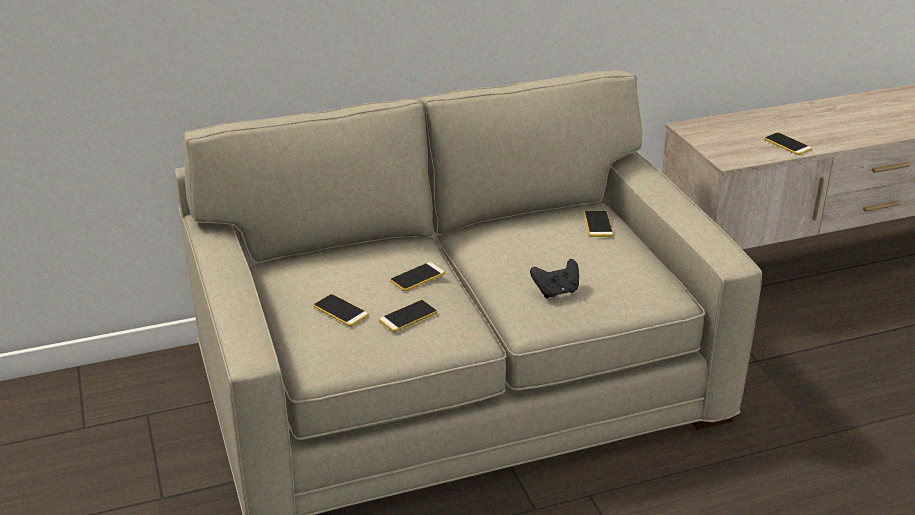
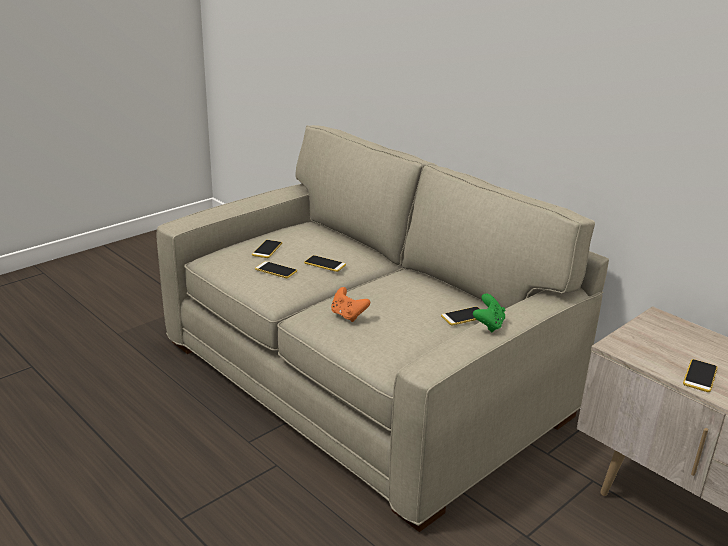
camera: 65 degrees right, 5 degrees down
black game controller [530,259,579,298] -> orange game controller [331,287,370,322]
none -> green game controller [473,294,505,332]

